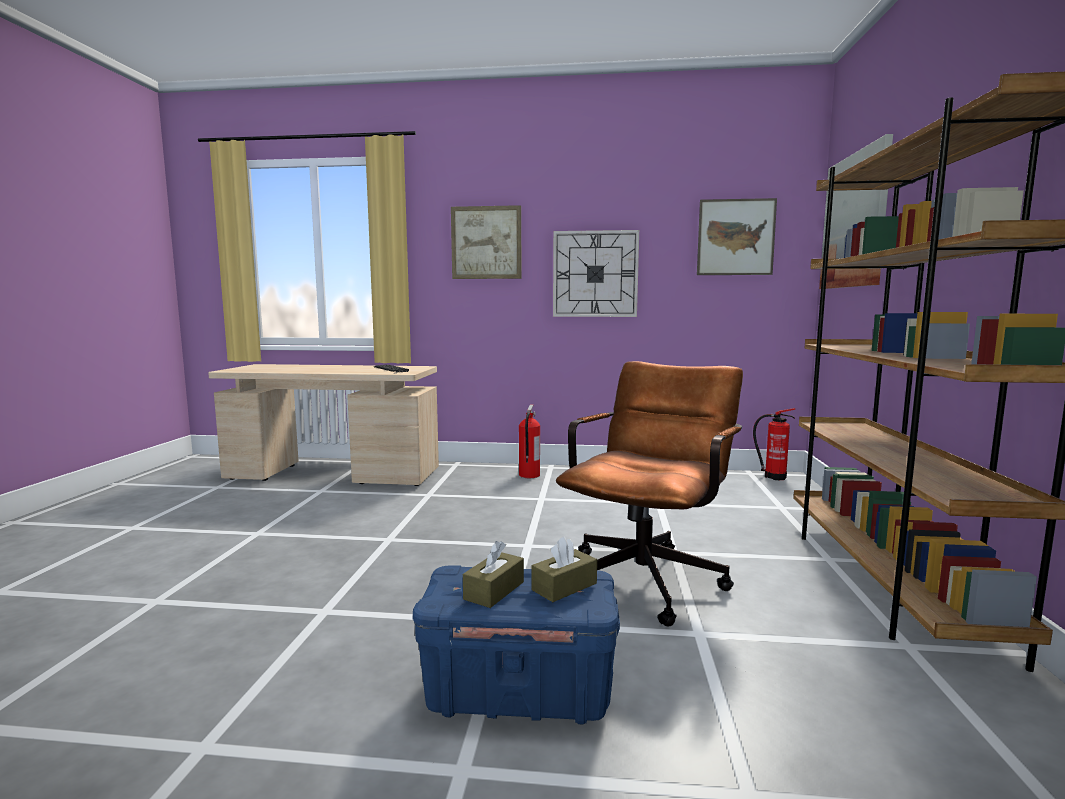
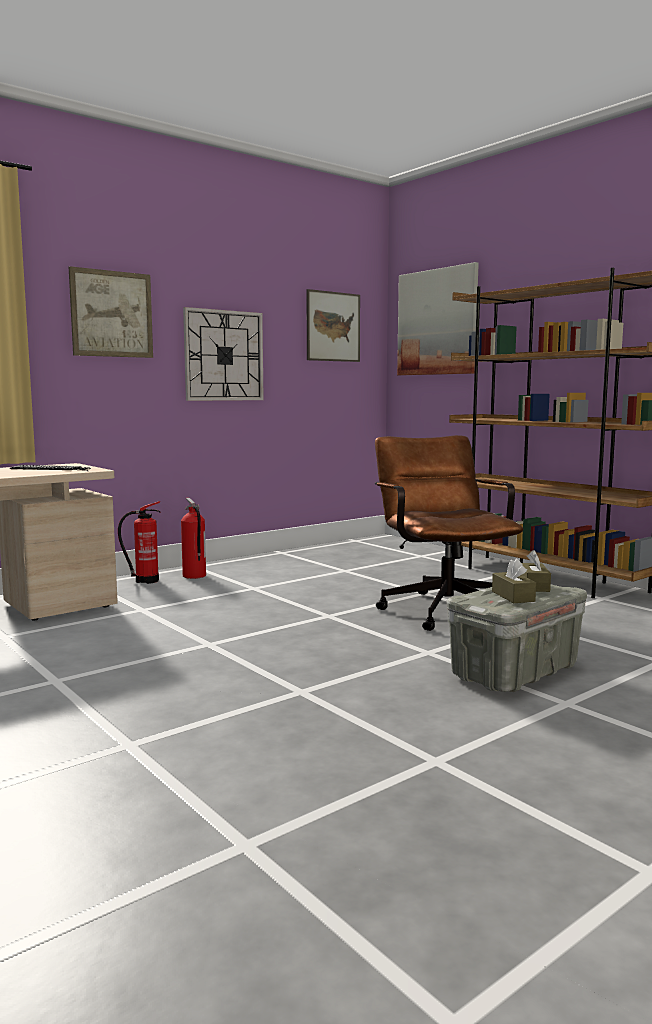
camera: 45 degrees left, 0 degrees up
blue storage box [413,565,620,725] -> grey storage box [447,585,587,692]
fire extinguisher [753,408,795,480] -> fire extinguisher moved to [118,501,161,584]

